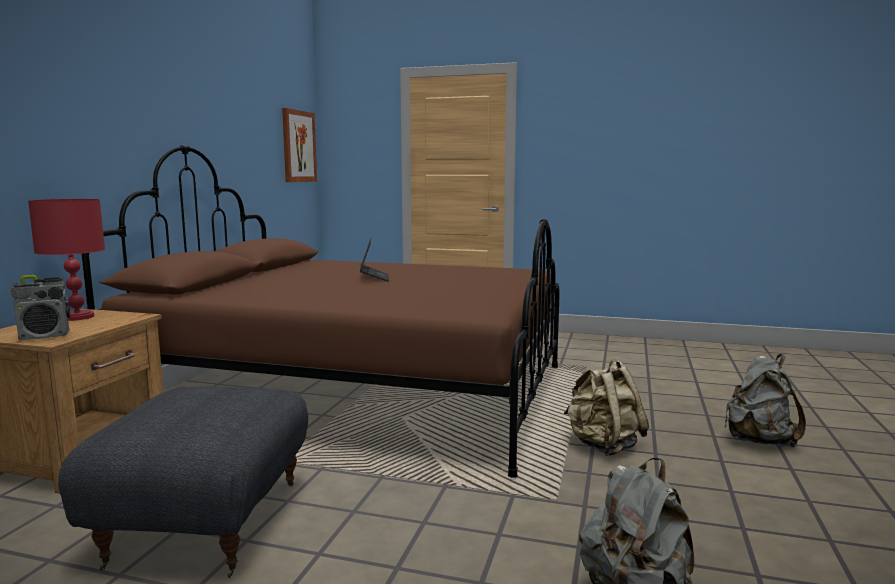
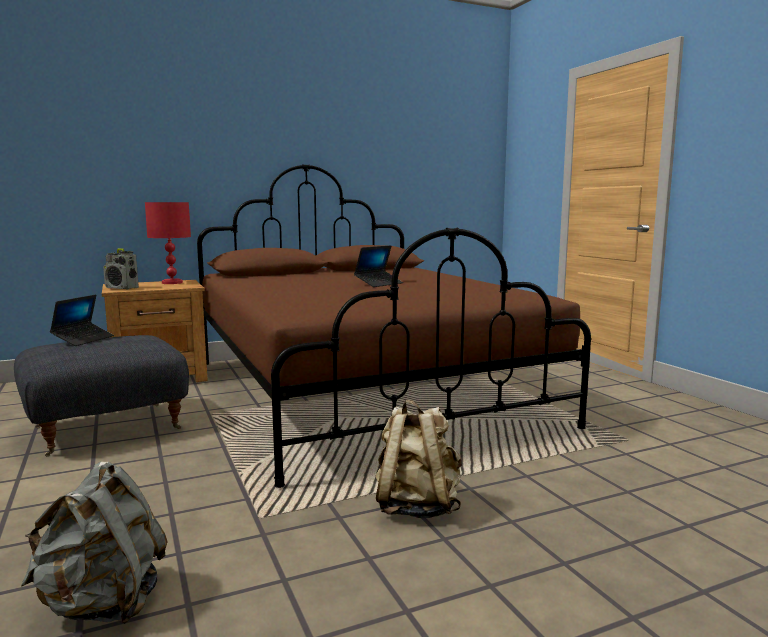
camera: 50 degrees right, 0 degrees up
picture [282,108,317,182] -> none
grey backpack [724,354,806,447] -> none
none -> laptop [50,295,114,346]

